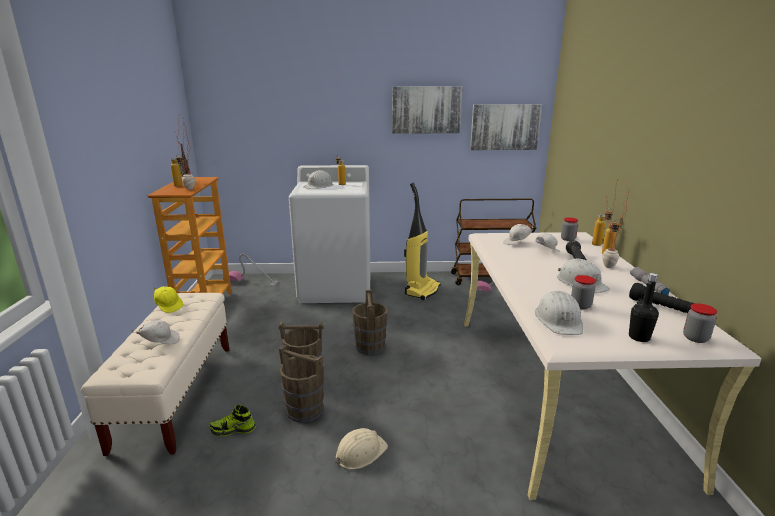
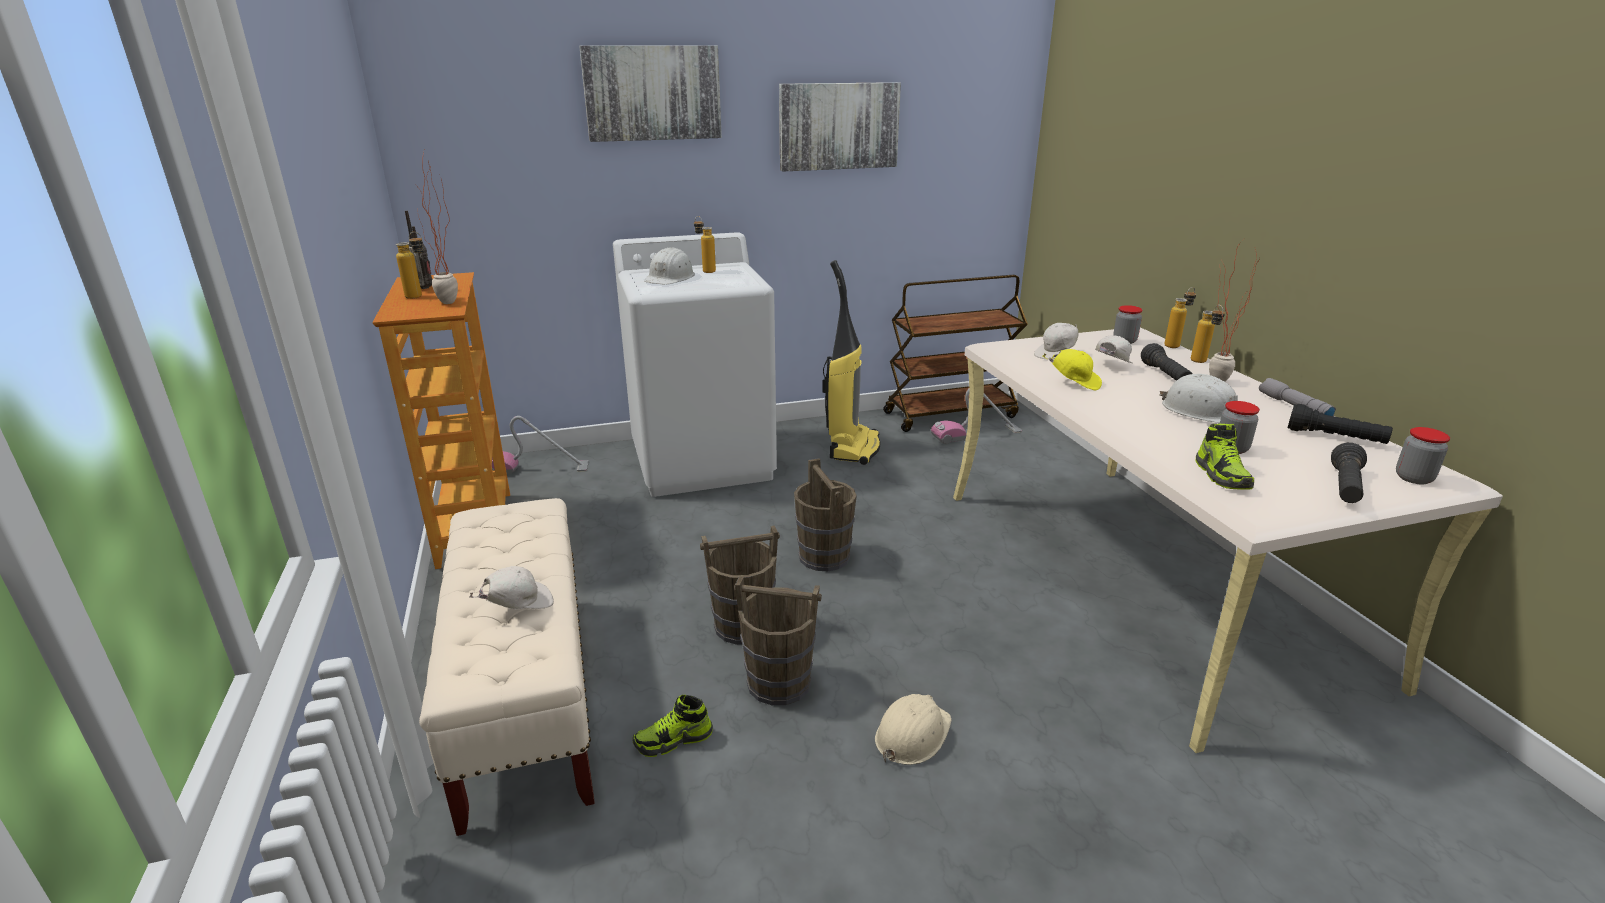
camera: 15 degrees left, 5 degrees up
yellow cap [154,286,183,313] -> yellow cap moved to [1043,349,1102,391]
picture [470,104,542,150] -> picture moved to [579,46,722,142]
white hard hat [535,291,583,335] -> shoe [1196,423,1254,490]
black bottle [629,273,659,342] -> black flashlight [1331,443,1367,503]

